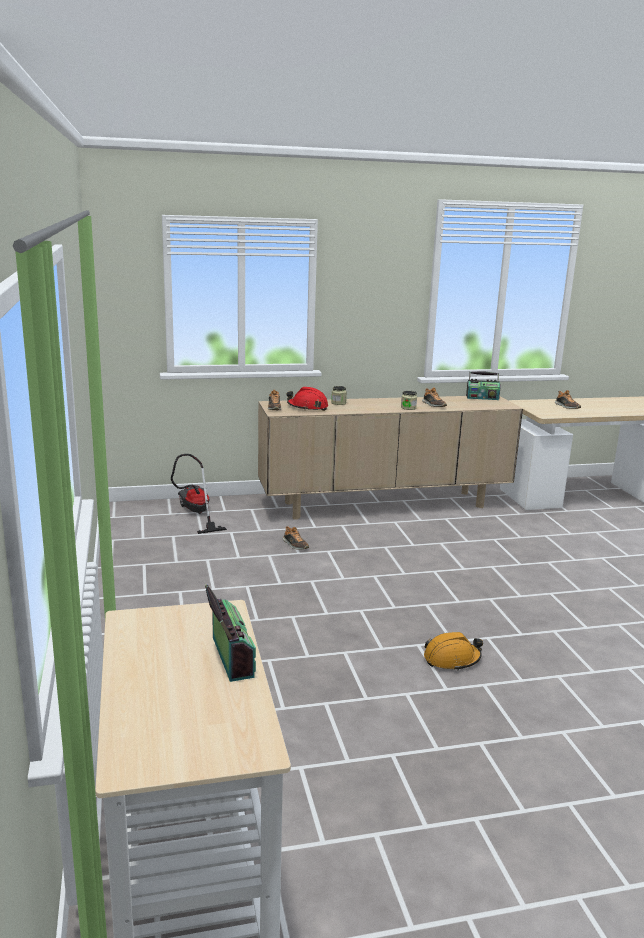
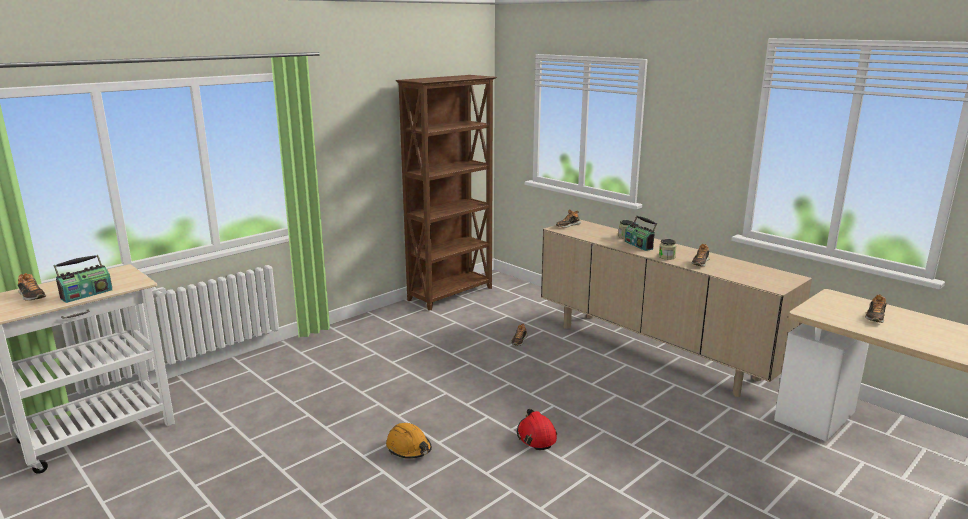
camera: 60 degrees right, 0 degrees up
vacuum cleaner [171,454,227,534] -> none
red hard hat [287,387,328,411] -> red hard hat moved to [517,409,557,450]
radio [466,371,500,400] -> radio moved to [625,216,657,251]
none -> shoe [18,273,46,300]
none -> brown bookcase [396,75,497,311]

